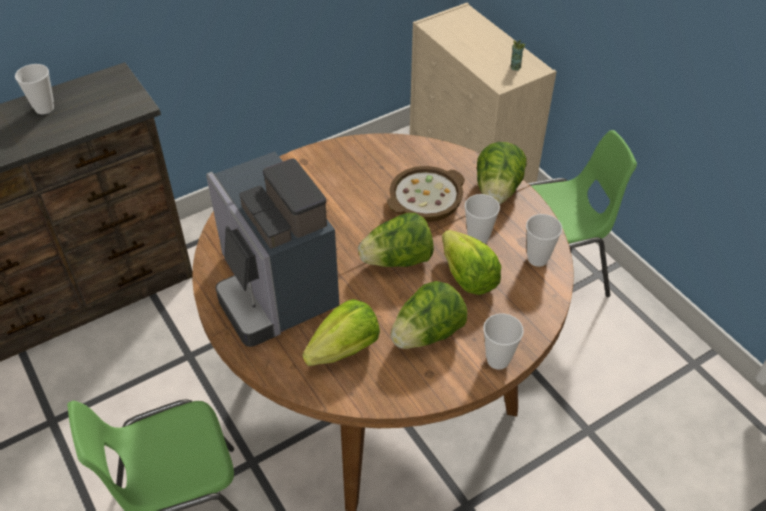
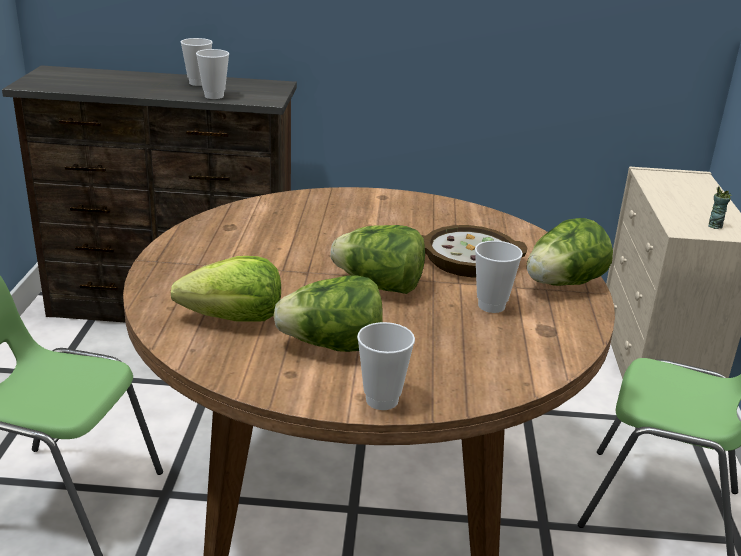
camera: 35 degrees right, 20 degrees down
coffee machine [206,152,340,347] -> none
lettuce [442,230,502,295] -> none
cup [526,214,562,267] -> cup moved to [196,49,229,99]

